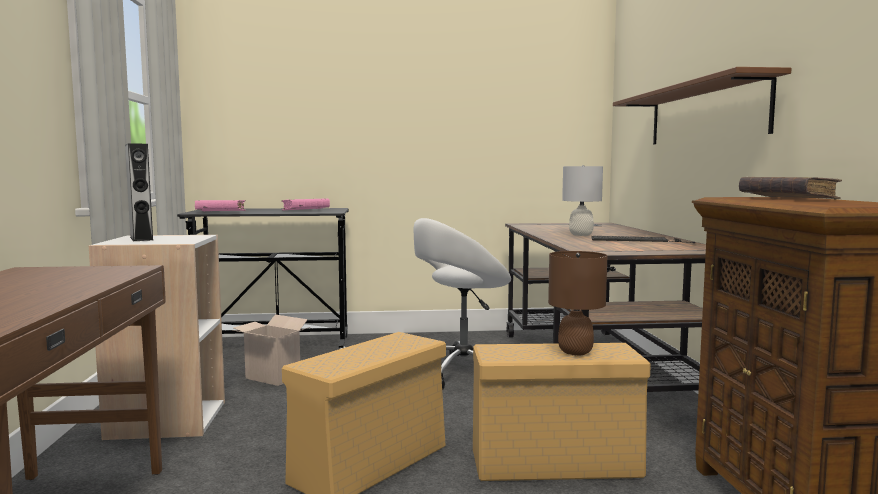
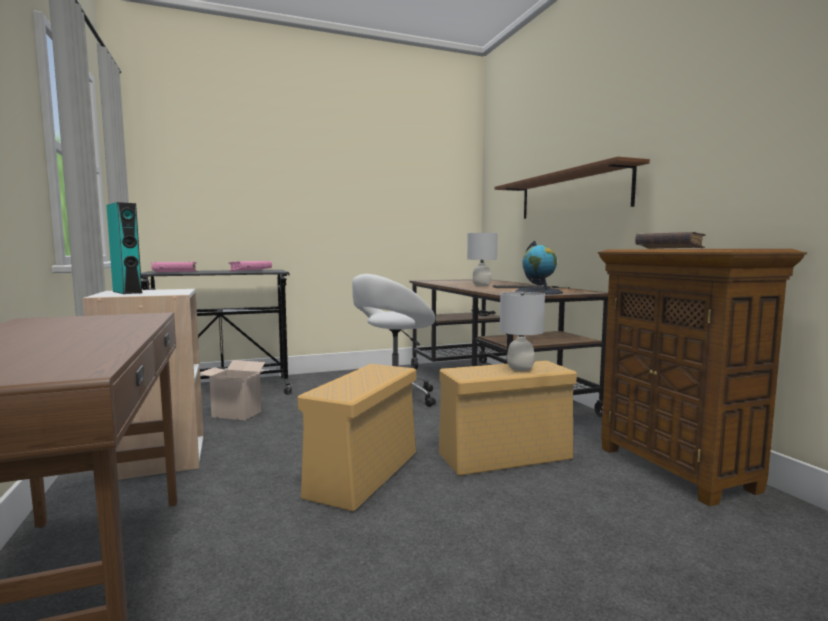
camera: 15 degrees left, 0 degrees up
grey speaker [125,143,153,241] -> turquoise speaker [106,202,142,294]
brown table lamp [548,251,607,356] -> grey table lamp [500,292,545,371]
none -> globe [515,241,563,295]

